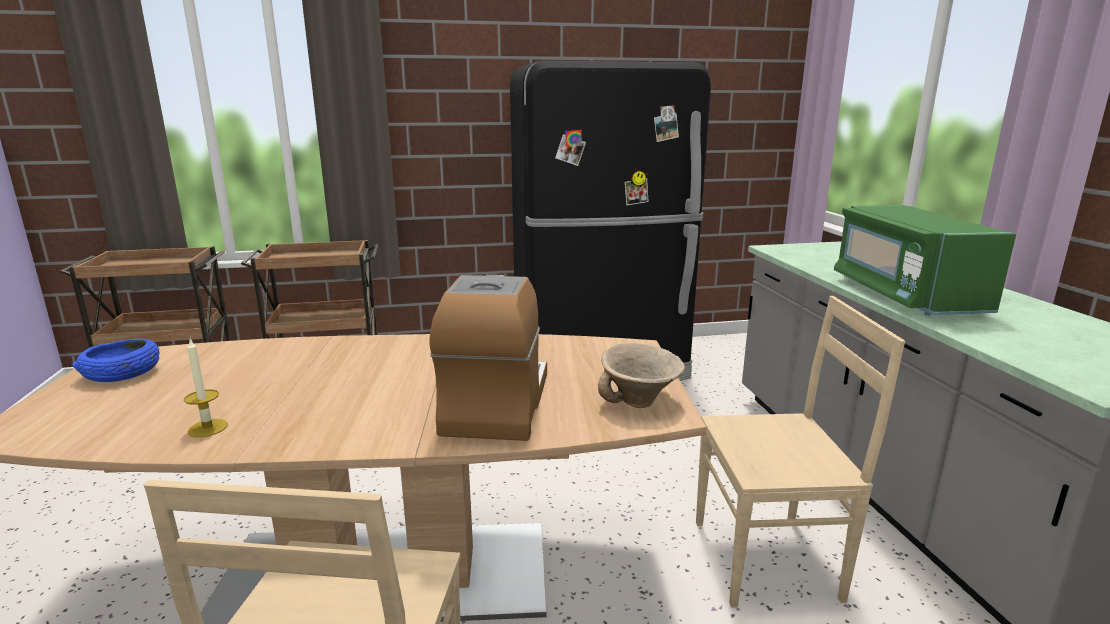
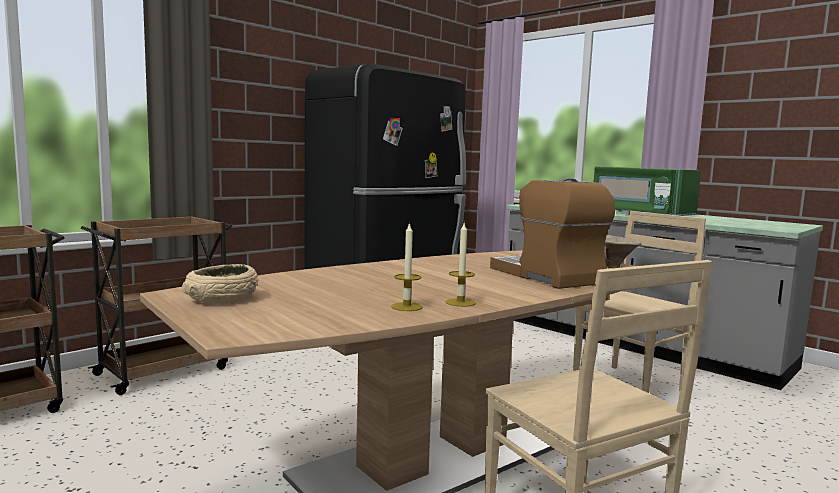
camera: 35 degrees left, 10 degrees down
blue bowl [72,339,160,382] -> beige bowl [182,264,258,303]
none -> candle [446,223,476,307]

